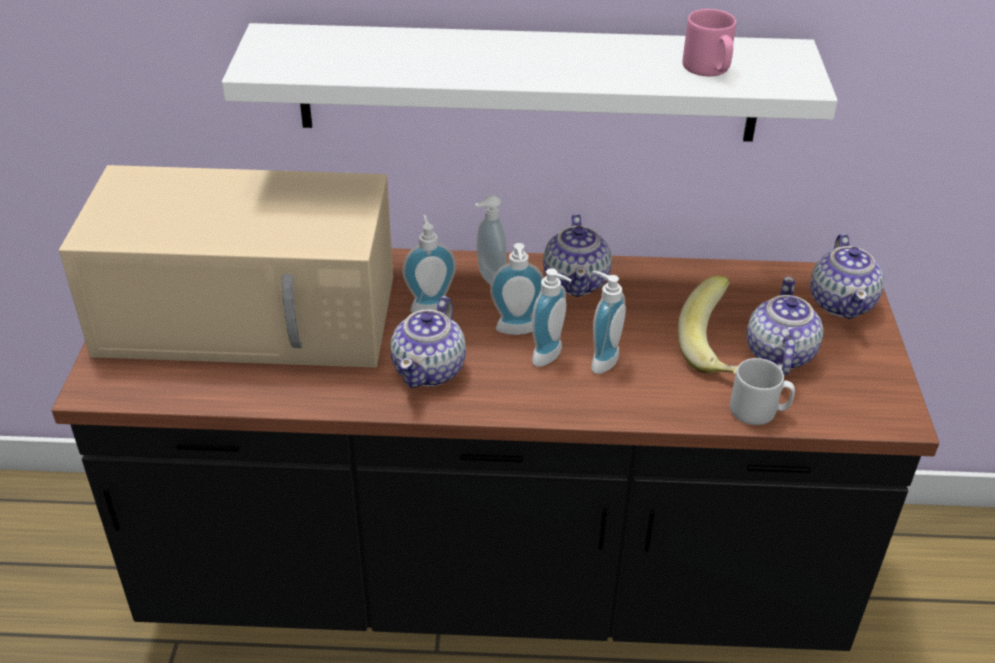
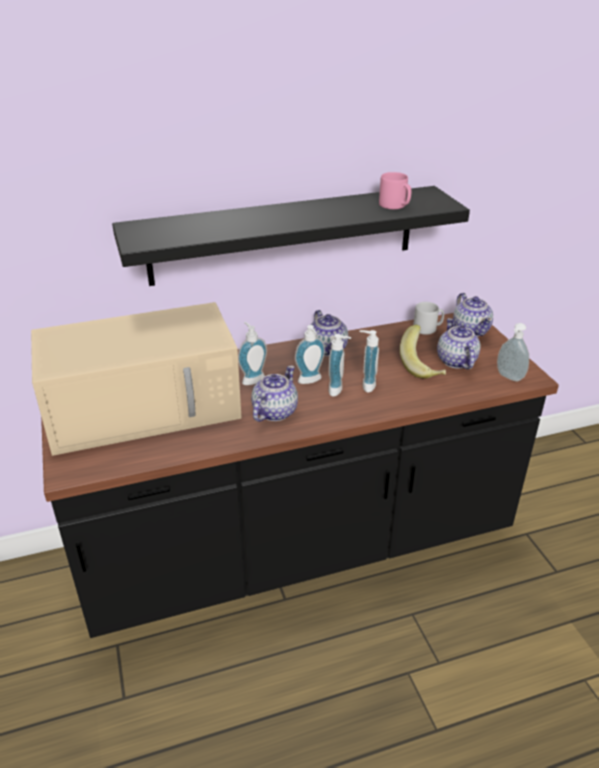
camera: 20 degrees left, 5 degrees down
white shelf [222,23,838,142] -> black shelf [112,186,470,286]
teapot [391,296,466,388] -> teapot turned 150 degrees counterclockwise [251,366,298,422]
soap dispenser [476,195,507,285] -> soap dispenser moved to [497,323,529,381]
grey mug [730,358,795,425] -> grey mug moved to [413,302,444,335]

